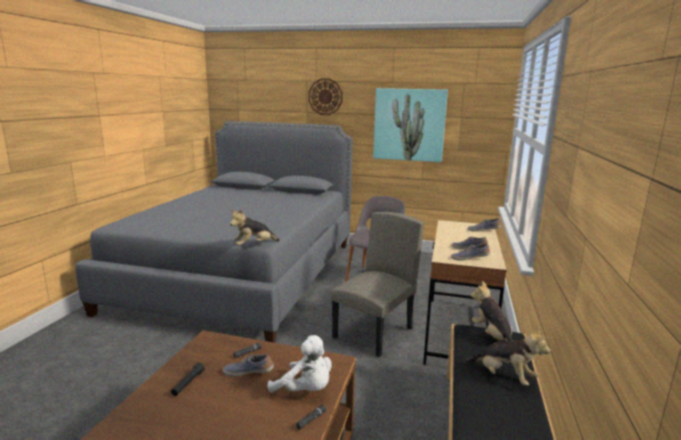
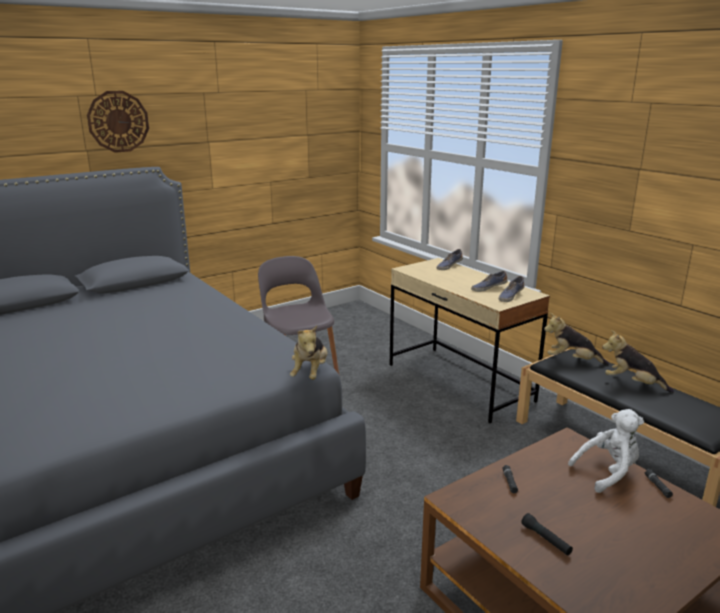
camera: 50 degrees left, 5 degrees up
shoe [223,354,274,377] -> none
beige chair [331,212,424,357] -> none
picture [373,88,448,162] -> none
plush toy [464,326,551,386] -> plush toy turned 135 degrees counterclockwise [602,330,674,393]

